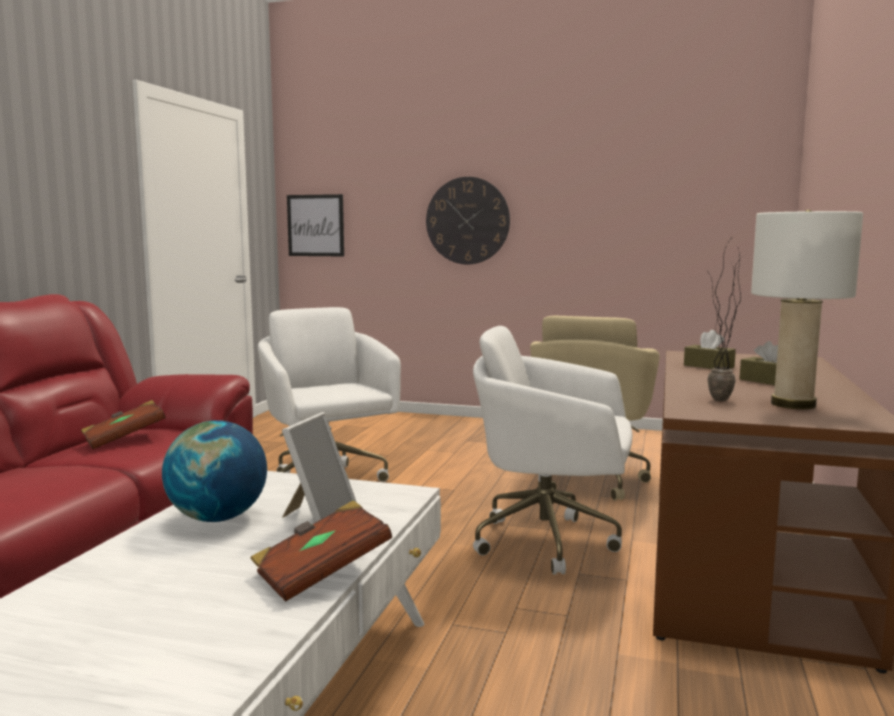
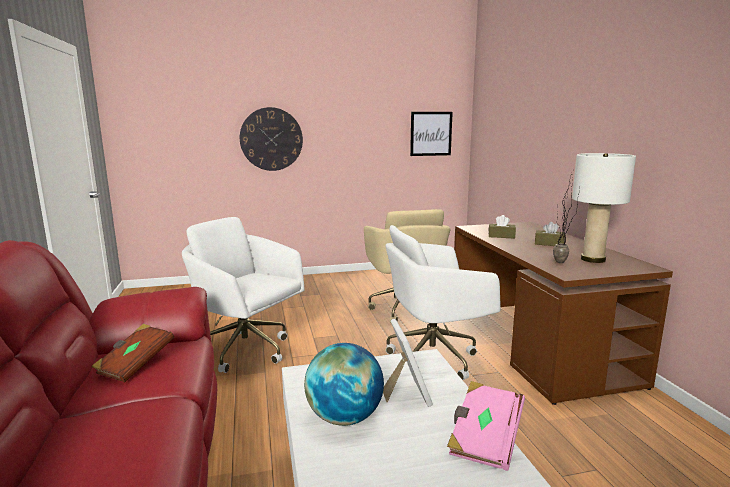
camera: 30 degrees left, 5 degrees up
brown book [250,500,392,602] -> pink book [447,381,525,471]
picture [287,194,344,257] -> picture moved to [410,112,453,156]

